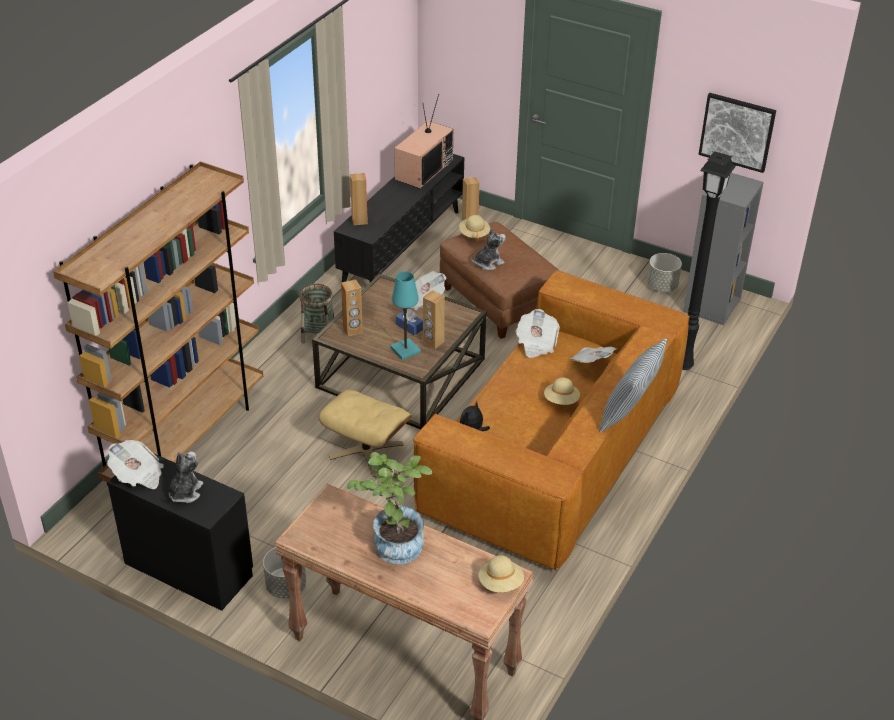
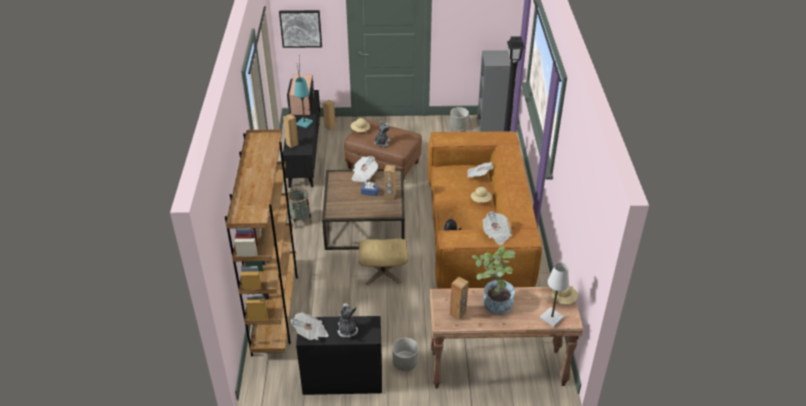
camera: 30 degrees left, 0 degrees up
brown speaker [341,279,363,336] -> brown speaker moved to [450,277,469,320]
turquoise table lamp [391,271,421,360] -> turquoise table lamp moved to [294,77,313,128]
newspaper [516,309,560,358] -> newspaper moved to [482,211,512,245]
pillow [599,338,667,433] -> none
picture [698,93,776,173] -> picture moved to [279,10,322,48]
none -> white table lamp [540,262,569,327]

